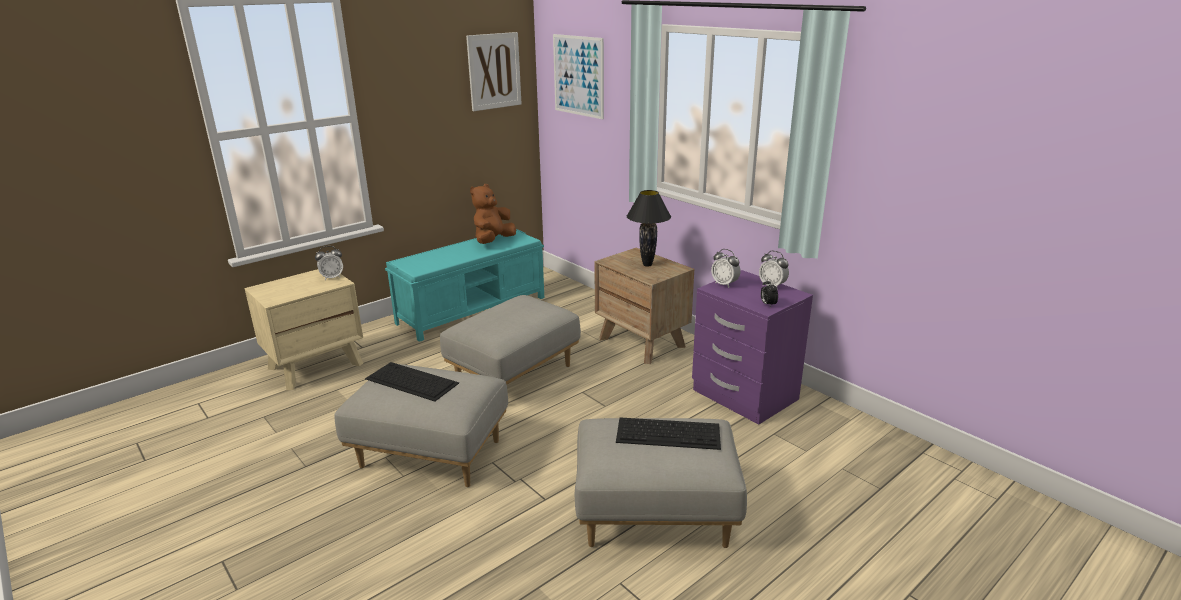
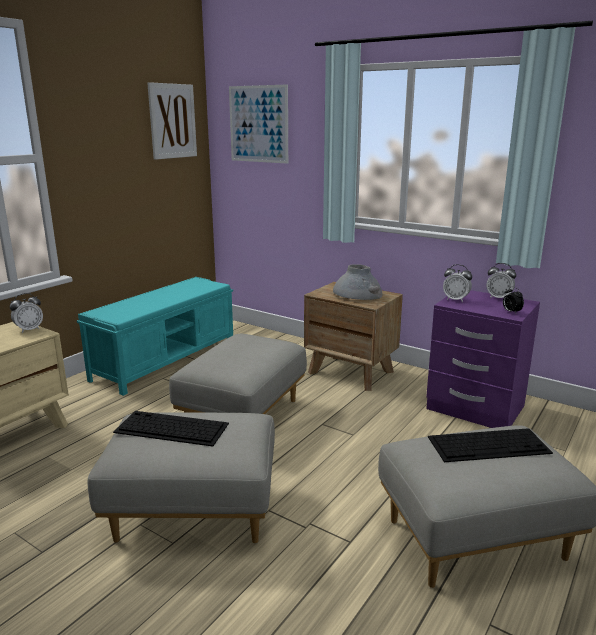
camera: 15 degrees left, 5 degrees down
brown plush toy [470,184,516,244] -> none
black table lamp [627,190,671,267] -> grey vase [333,264,383,300]

